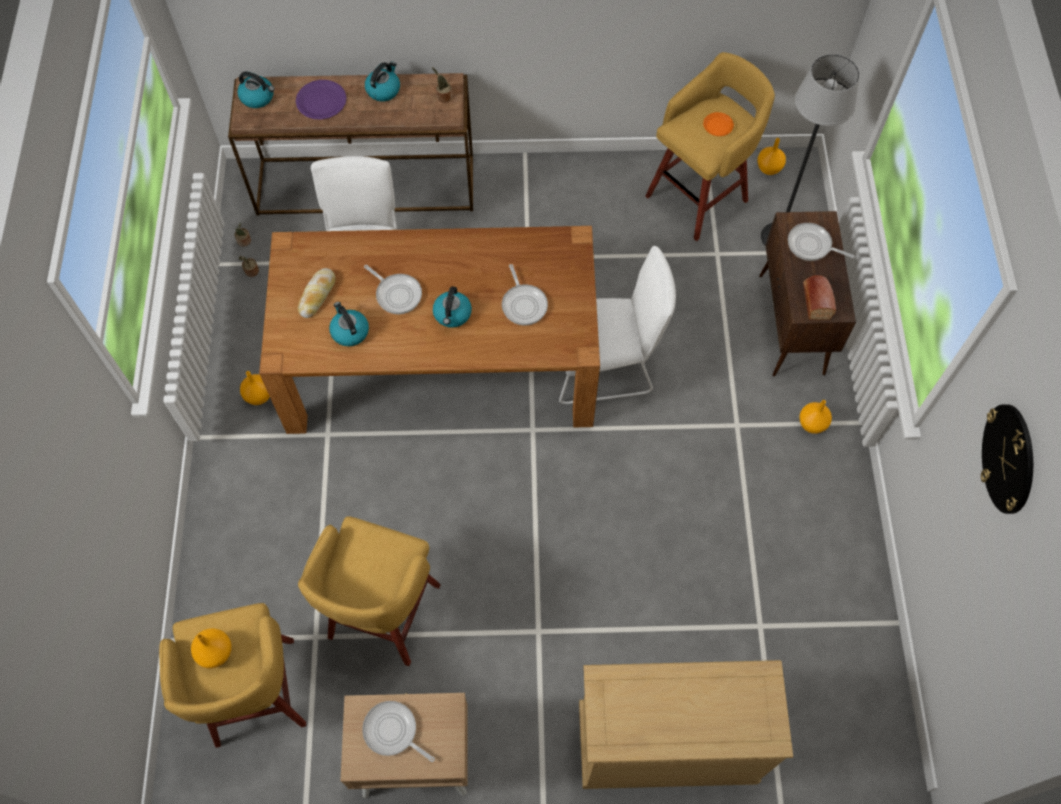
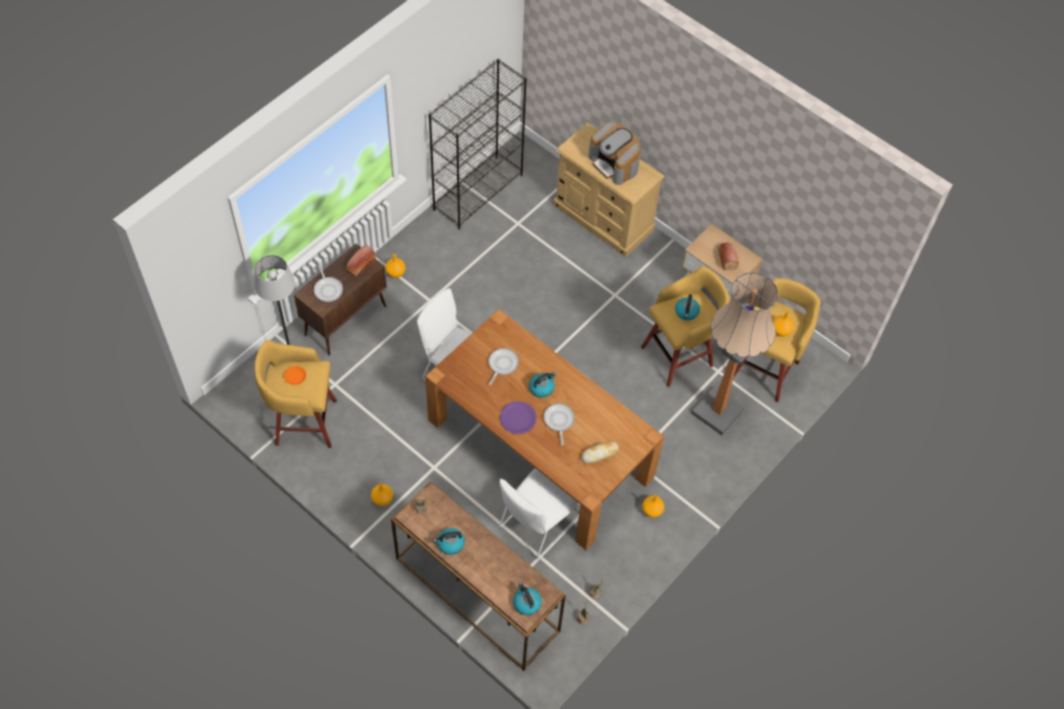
camera: 140 degrees left, 5 degrees down
purple plate [296,80,347,119] -> purple plate moved to [500,401,537,434]
kettle [329,302,369,346] -> kettle moved to [675,294,700,320]
frying pan [362,701,435,762] -> bread [718,243,739,270]
orange vase [757,138,786,175] -> orange vase moved to [371,483,393,506]
wall clock [981,404,1033,514] -> none
none -> black bookcase [428,59,527,230]
none -> coffee machine [588,122,641,185]
none -> floor lamp [691,273,778,435]

